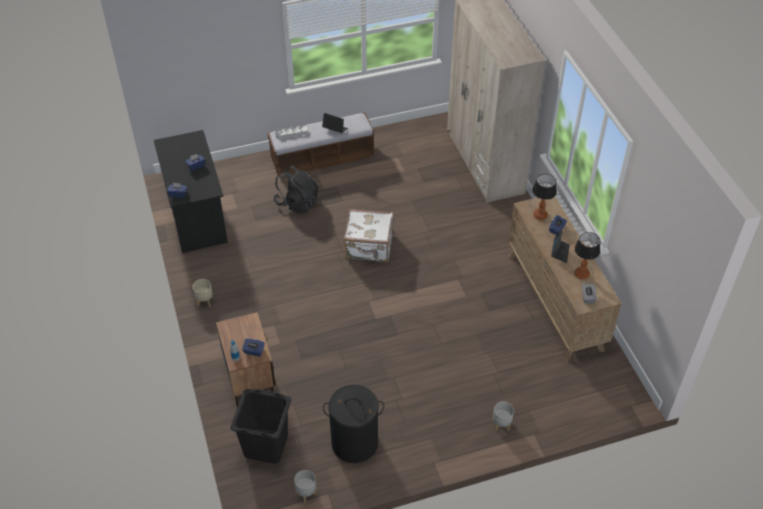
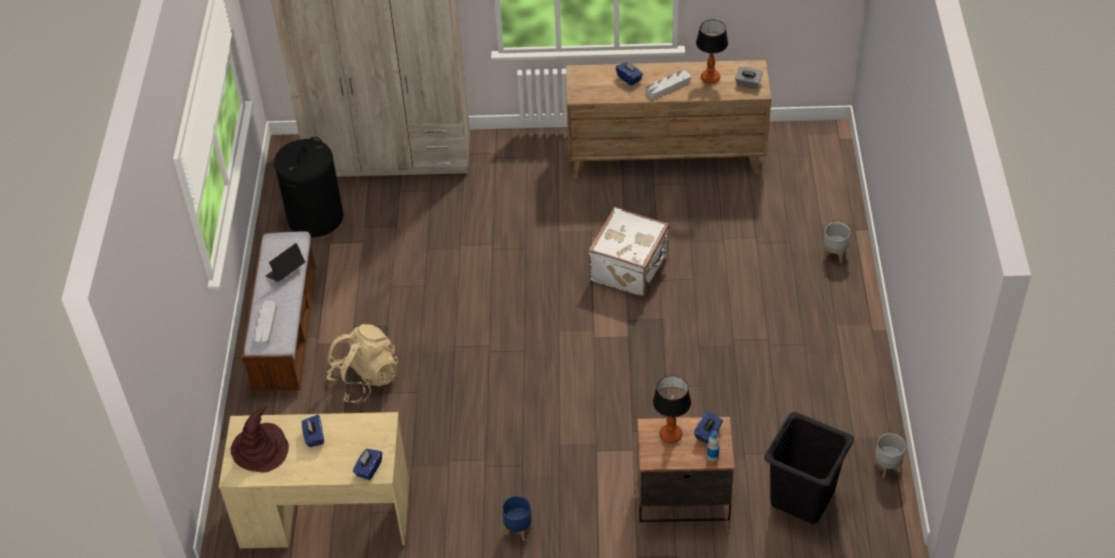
camera: 70 degrees left, 0 degrees up
black desk [154,130,228,253] -> beige desk [219,412,409,548]
beige planter [193,279,213,307] -> blue planter [502,496,532,541]
black backpack [273,166,318,213] -> beige backpack [327,324,398,403]
black laundry basket [323,385,384,463] -> black laundry basket moved to [274,137,343,237]
white suitcase [344,209,393,262] -> white suitcase moved to [588,207,669,296]
table lamp [532,174,557,220] -> table lamp moved to [653,375,691,443]
laptop [551,228,570,263] -> grey tray [646,70,690,99]
none -> brown hat [230,405,289,473]

